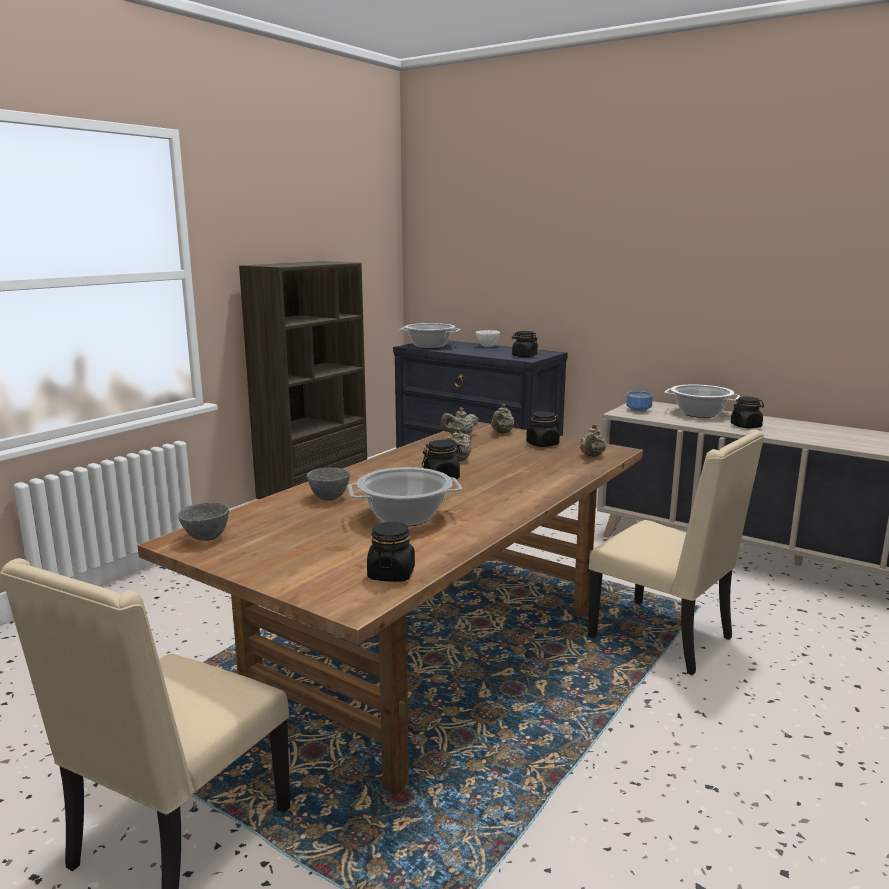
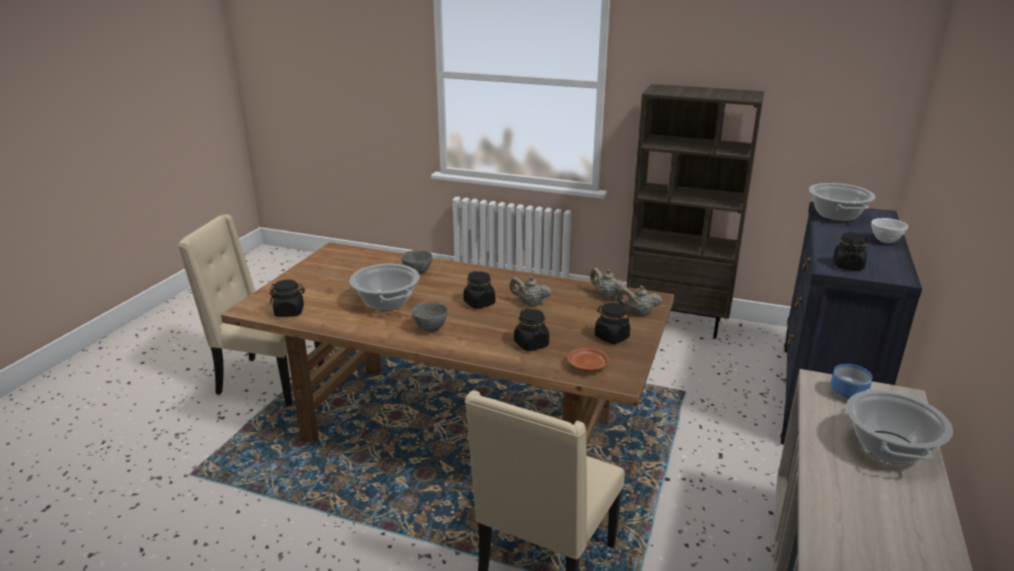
camera: 75 degrees right, 10 degrees up
grey bowl [178,502,229,541] -> grey bowl moved to [412,302,448,332]
beige teapot [580,424,606,457] -> brown plate [567,347,609,372]
black jar [730,397,764,428] -> black jar moved to [514,309,549,351]

